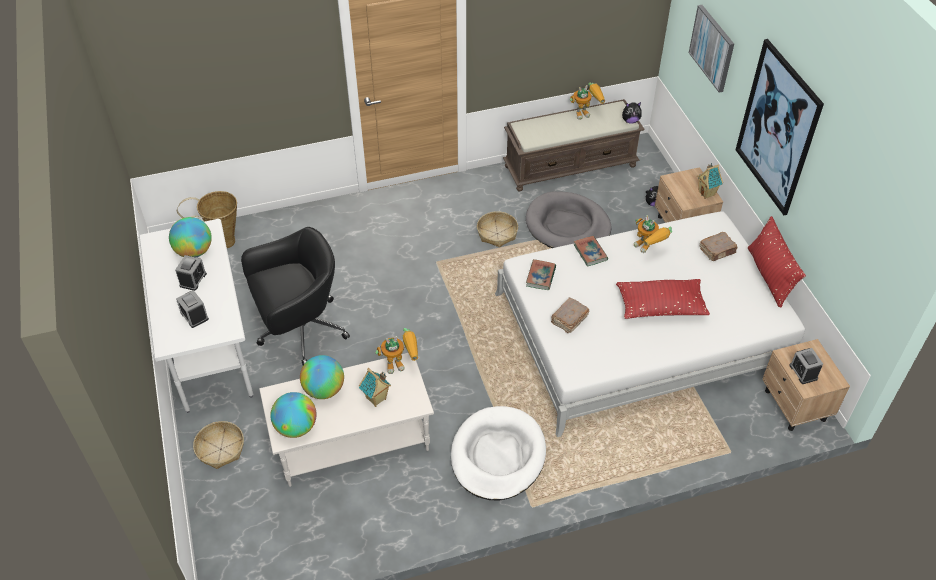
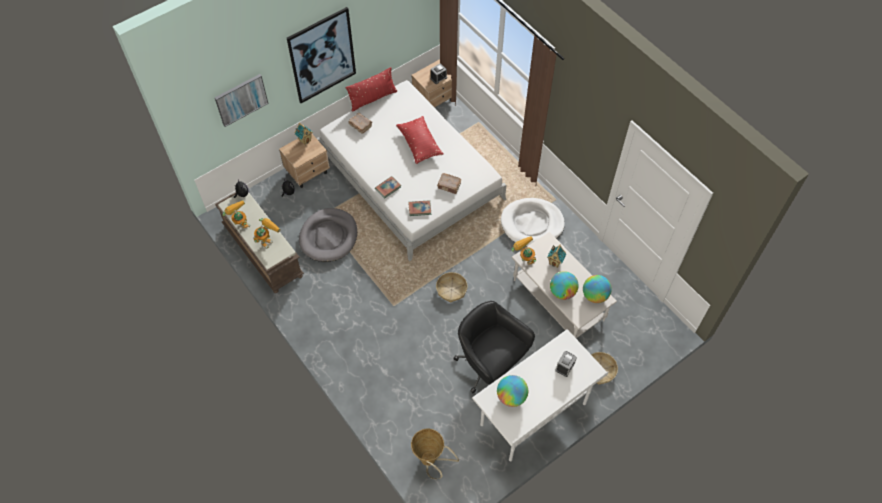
camera: 110 degrees left, 10 degrees up
alarm clock [175,255,207,291] -> none
basket [477,211,518,247] -> basket moved to [436,272,467,303]
toy robot [634,215,672,253] -> toy robot moved to [253,218,281,249]

